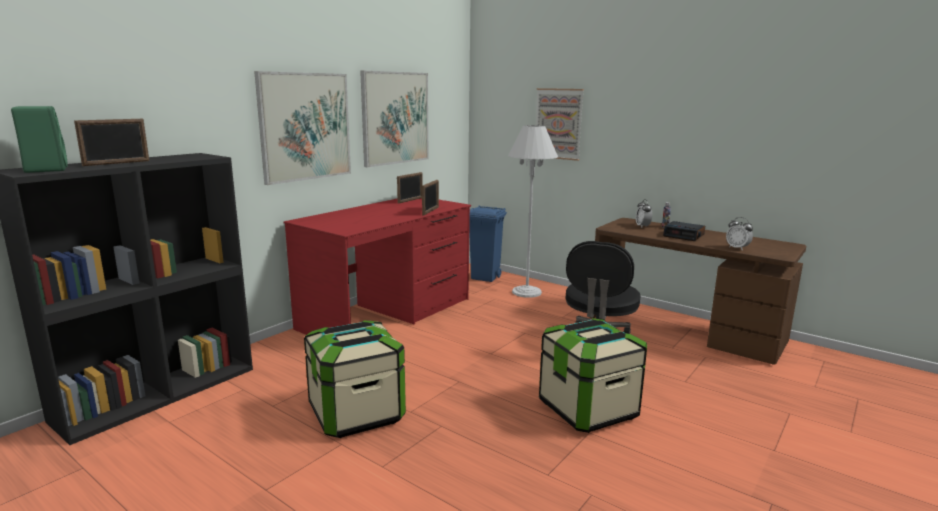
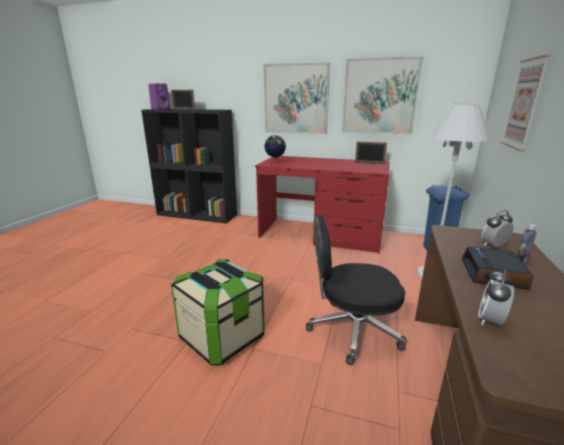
camera: 70 degrees right, 5 degrees up
green speaker [11,106,68,173] -> purple speaker [148,83,170,110]
storage box [304,320,406,438] -> none
picture frame [422,180,439,215] -> none
none -> globe [264,135,286,164]

